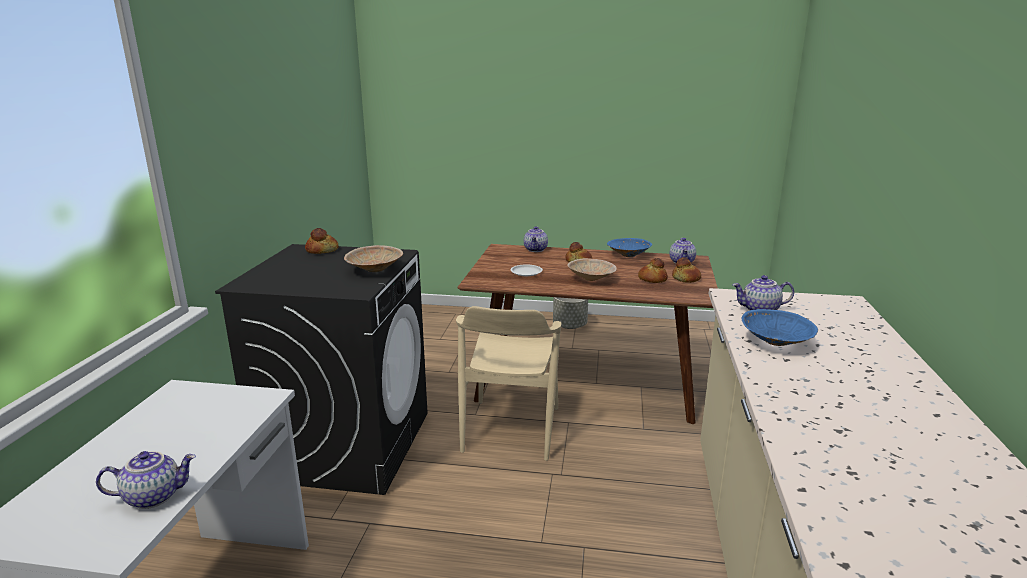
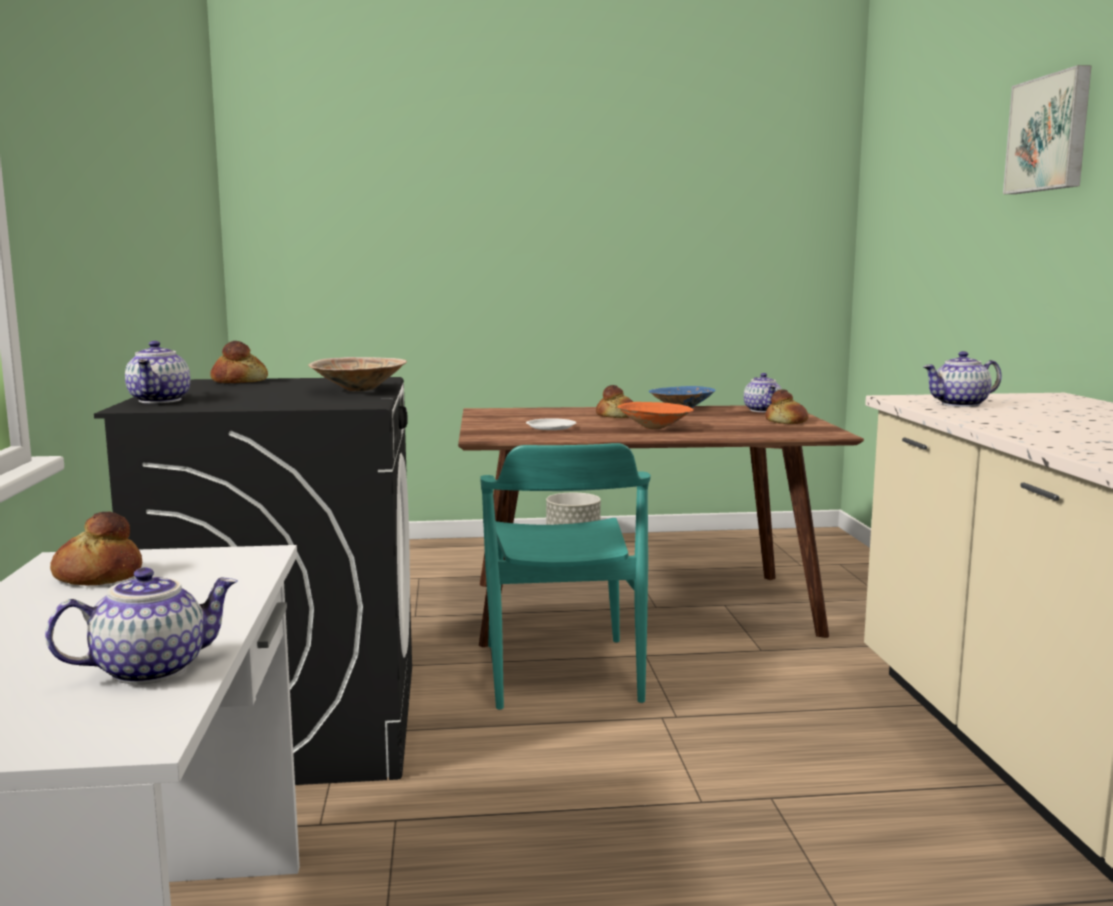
camera: 15 degrees left, 10 degrees down
beige chair [456,306,561,461] -> turquoise chair [480,443,651,710]
teapot [524,226,548,252] -> teapot moved to [125,341,190,403]
beige bowl [567,258,617,281] -> orange bowl [617,402,694,429]
bread [638,258,668,283] -> bread moved to [50,512,142,586]
blue bowl [741,309,818,346] -> none
none -> picture [1003,65,1092,194]

